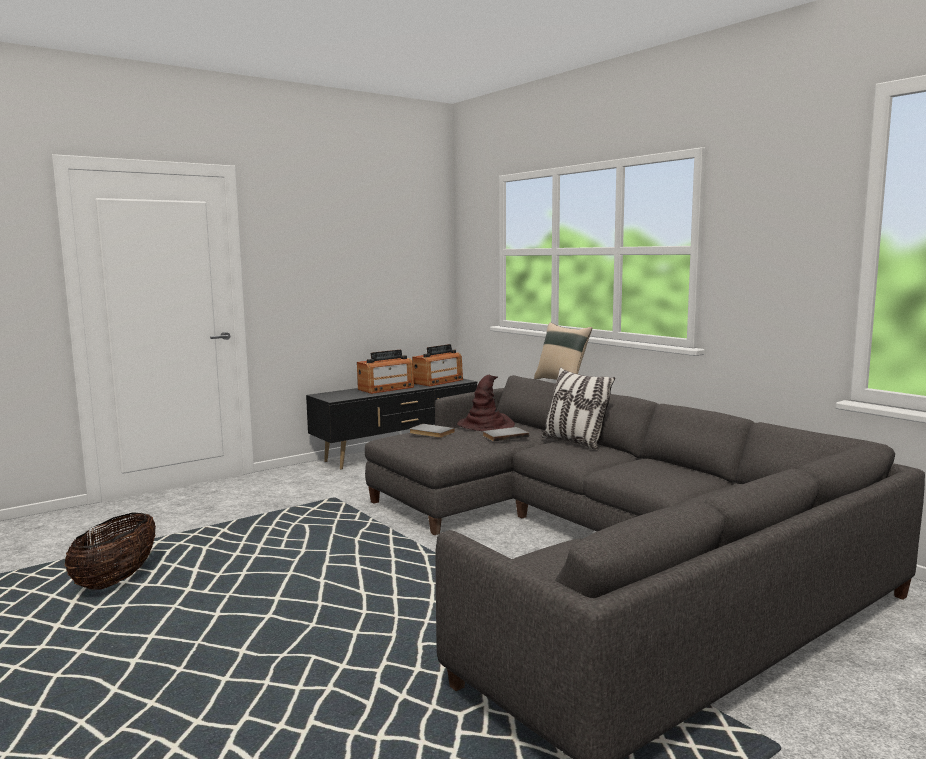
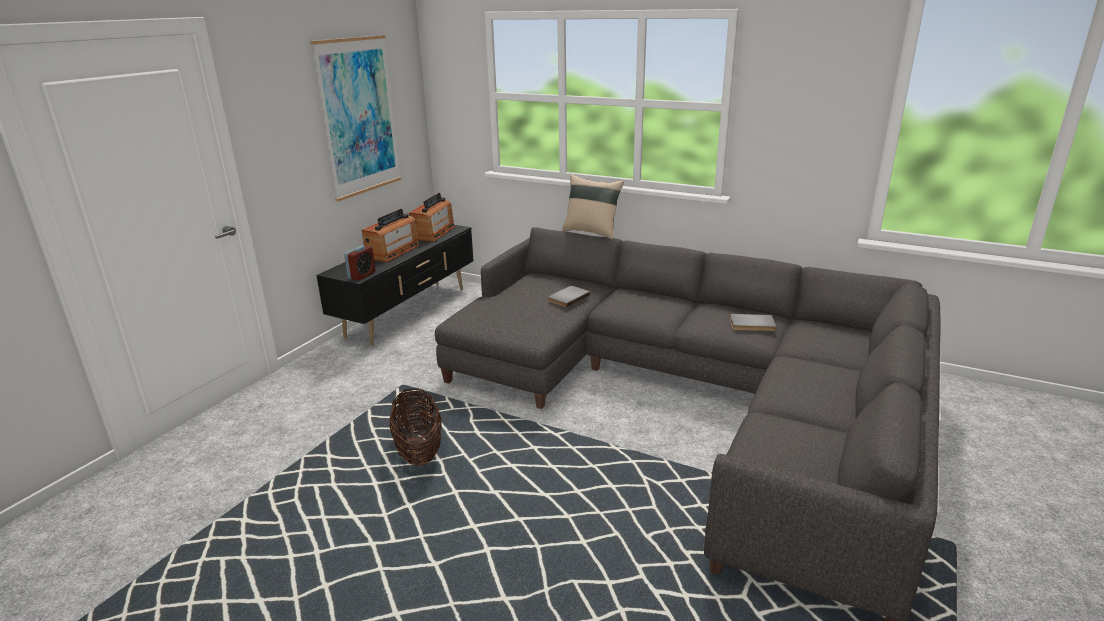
camera: 25 degrees left, 15 degrees up
basket [65,512,156,590] -> basket moved to [389,387,442,466]
grey book [409,424,455,438] -> grey book moved to [730,314,776,331]
brown hat [457,375,515,431] -> none
pillow [542,368,615,450] -> none
none -> picture [311,35,401,202]
none -> alarm clock [344,245,375,280]

